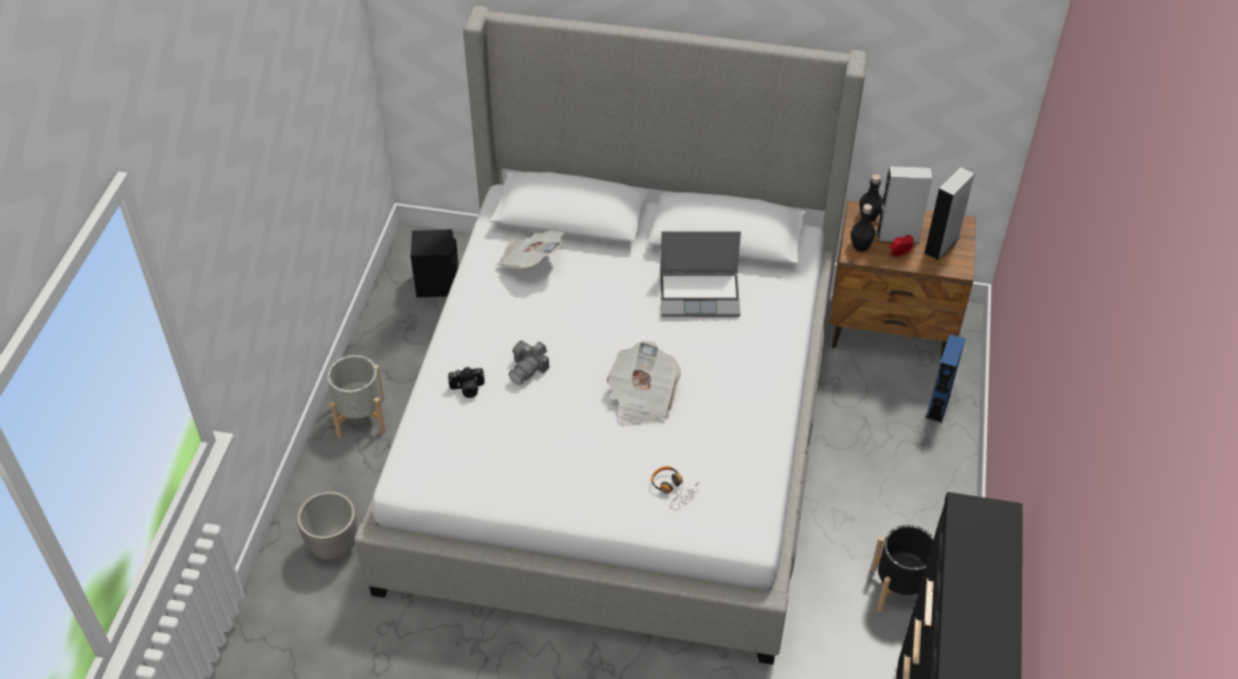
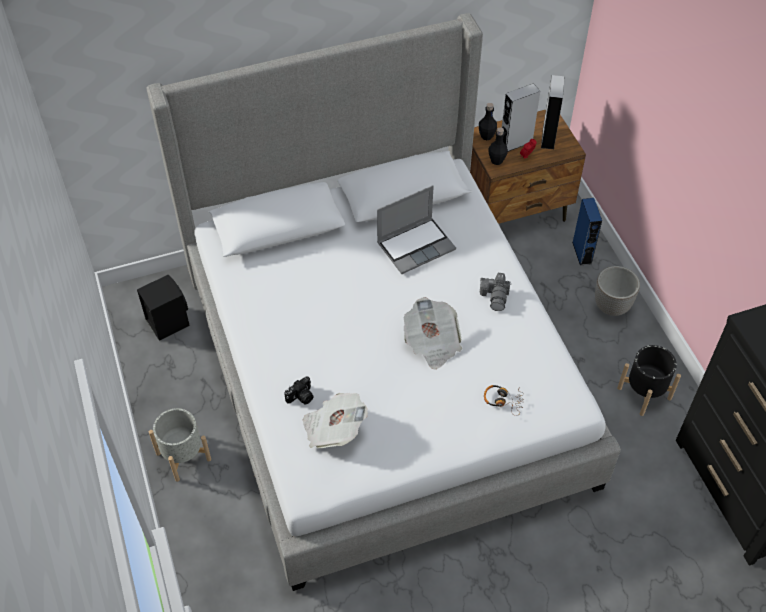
camera: 30 degrees left, 5 degrees up
planter [297,491,358,560] -> planter moved to [595,266,640,316]
newspaper [497,230,564,268] -> newspaper moved to [302,393,368,448]
camera [509,340,549,385] -> camera moved to [480,273,511,311]

